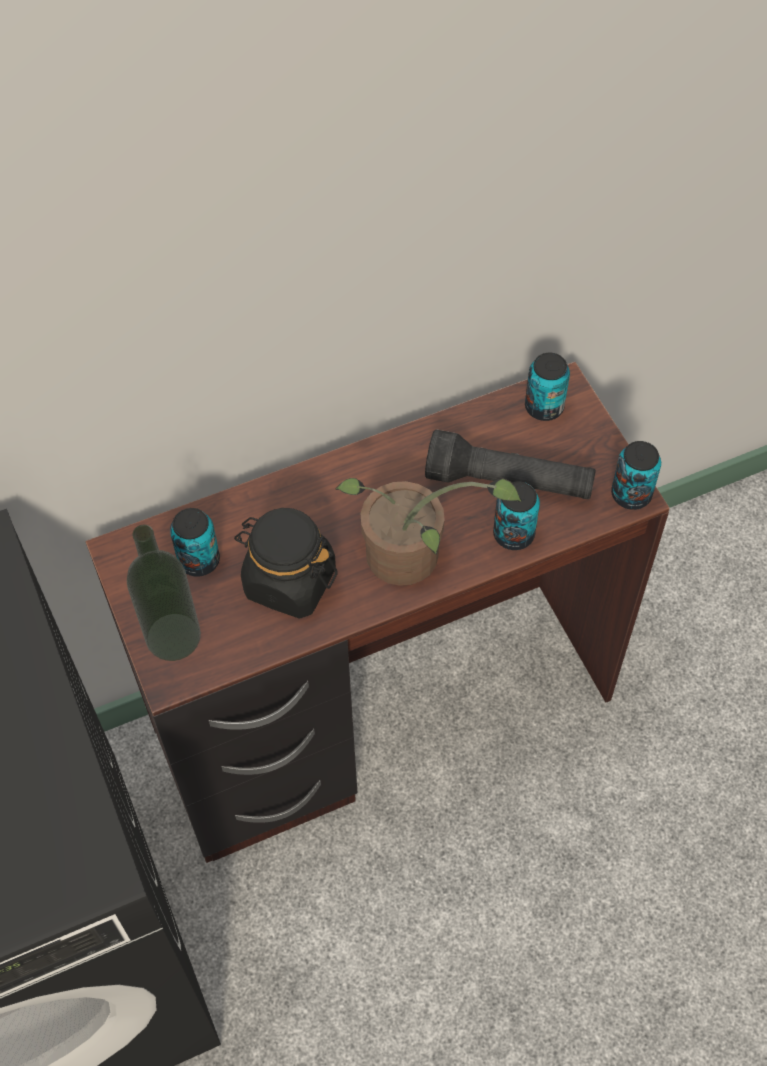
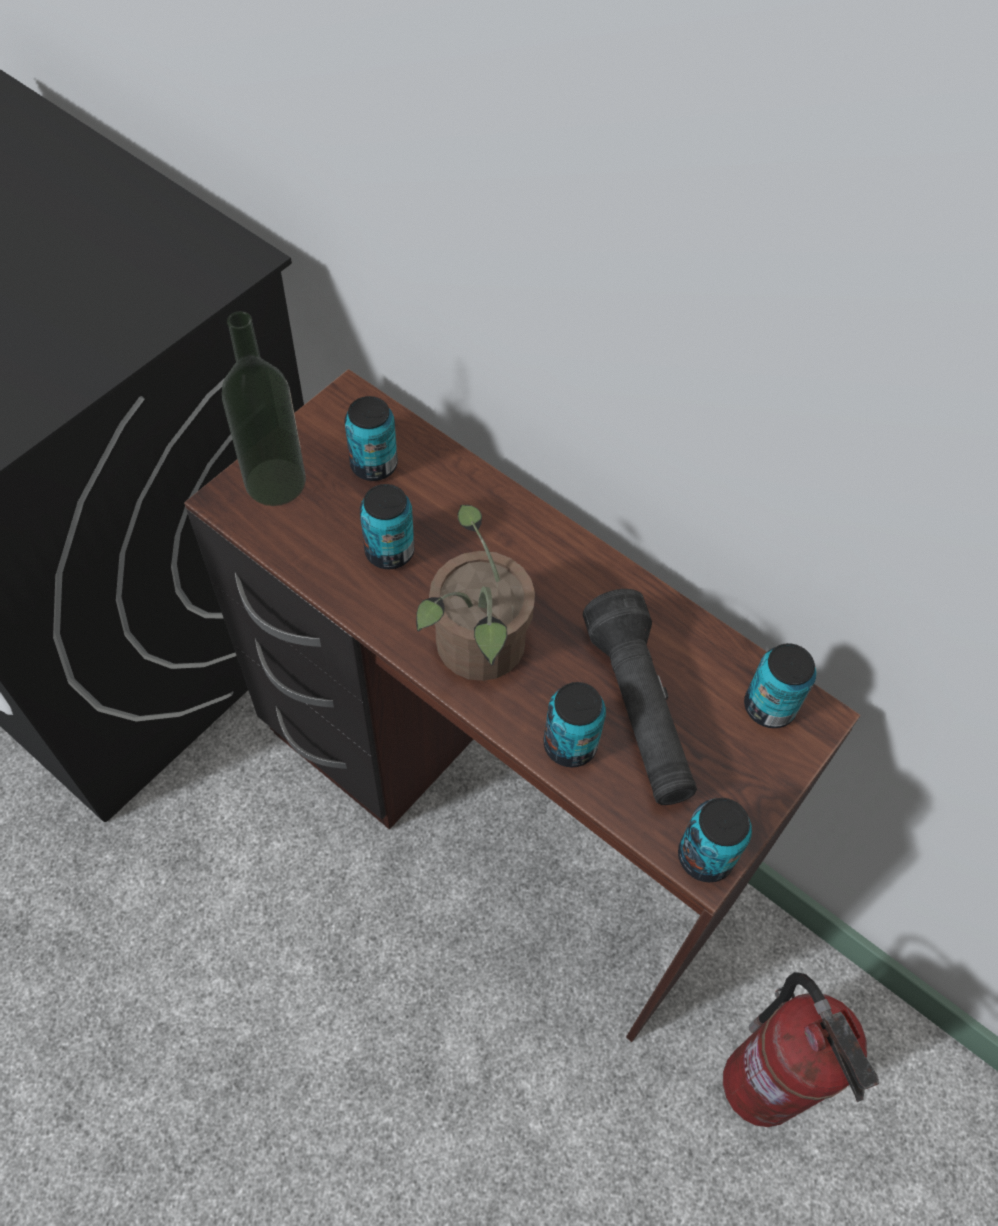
camera: 60 degrees right, 0 degrees up
black jar [234,508,337,619] -> can [360,484,414,569]
none -> fire extinguisher [723,972,879,1127]

